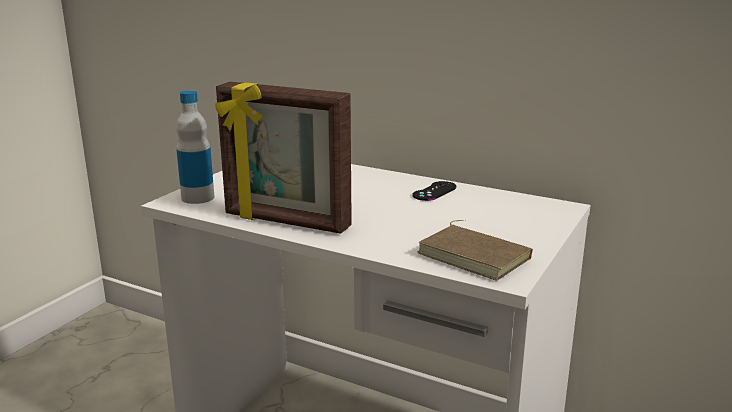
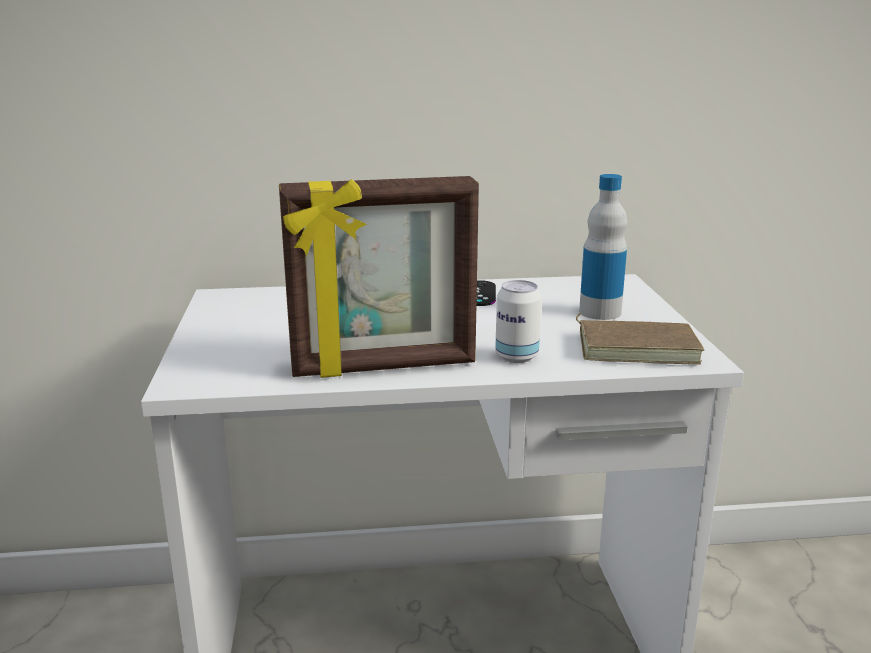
camera: 35 degrees left, 0 degrees up
bottle [176,90,215,204] -> bottle moved to [579,174,627,320]
none -> can [495,280,542,363]

